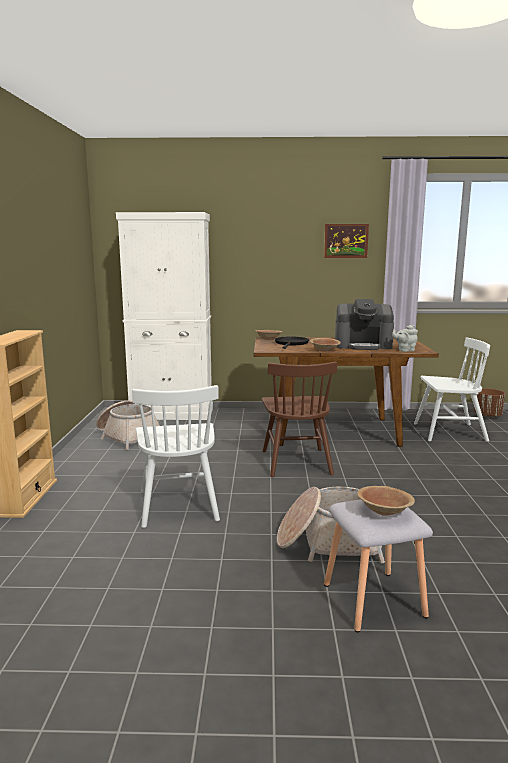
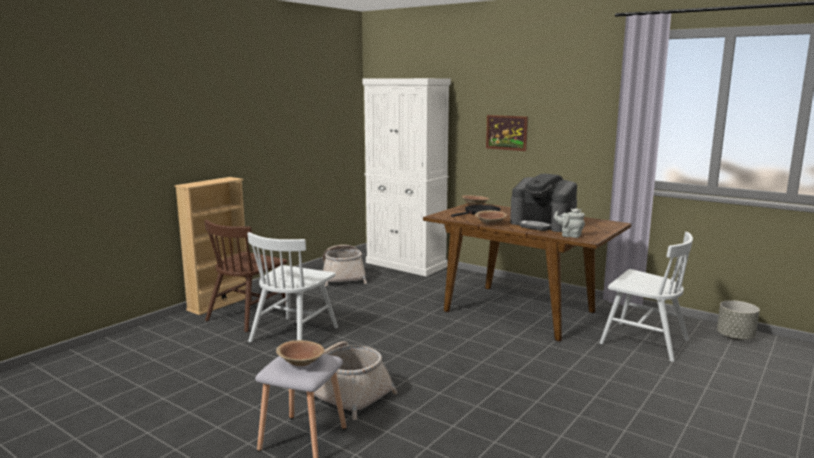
camera: 35 degrees right, 0 degrees up
brown chair [262,362,337,477] -> brown chair moved to [204,219,287,332]
picture [324,224,369,258] -> picture moved to [486,115,528,151]
brown planter [474,389,505,418] -> grey planter [717,300,760,340]

